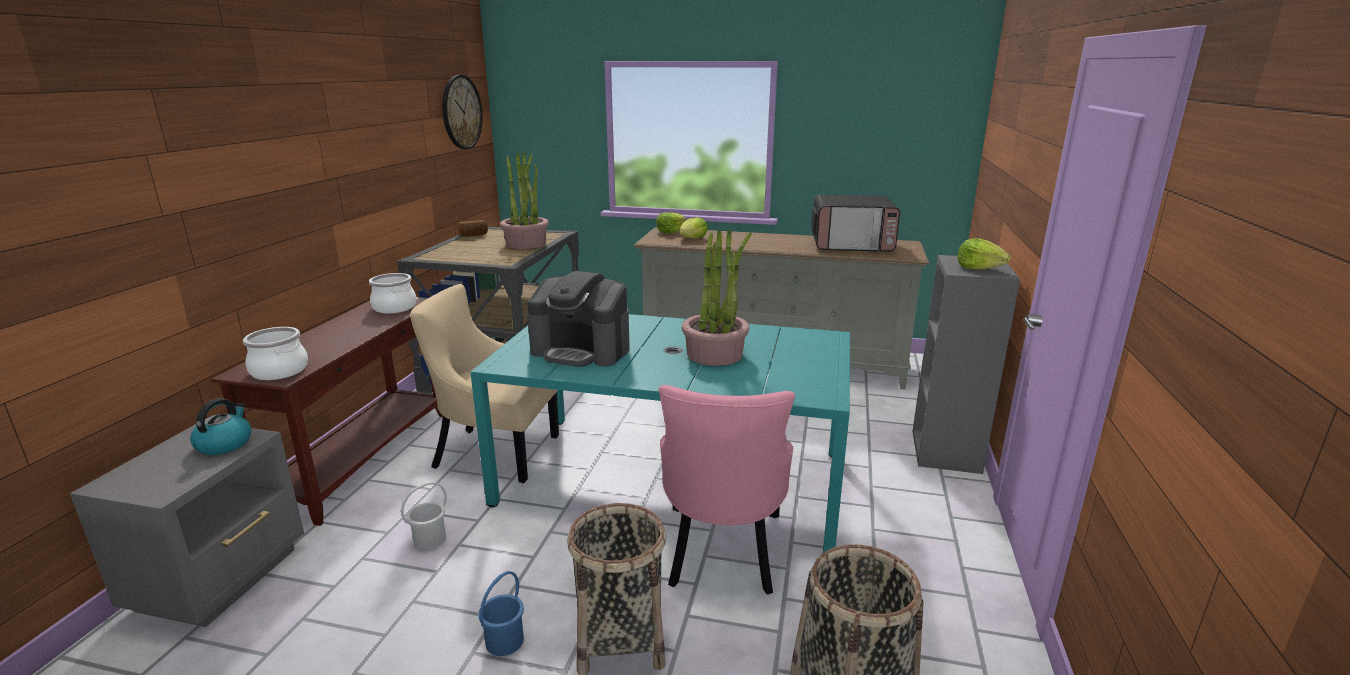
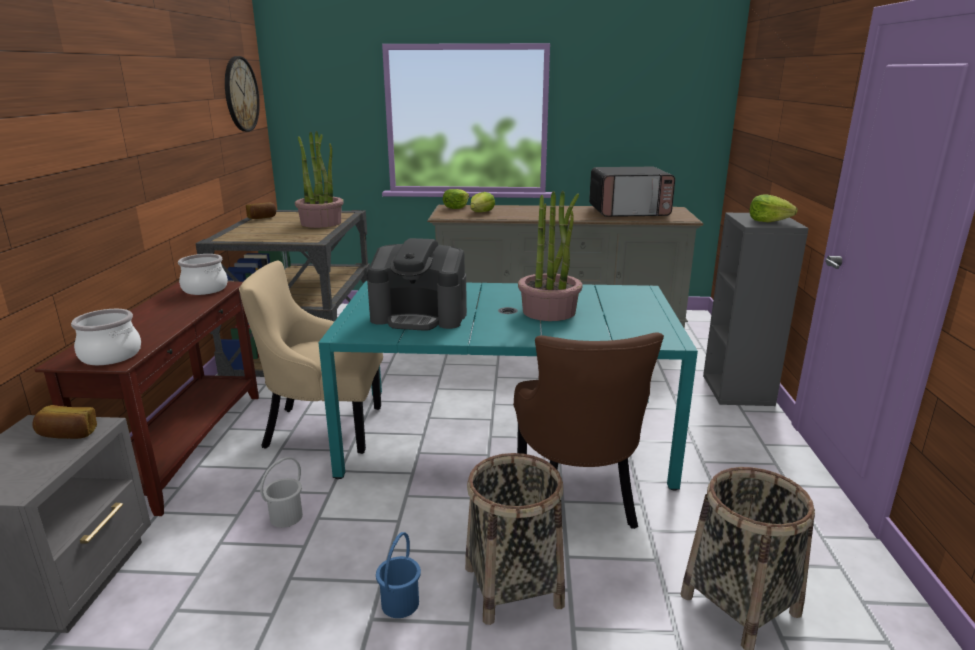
camera: 10 degrees left, 0 degrees up
kettle [190,398,251,455] -> bread [32,405,97,439]
pink chair [658,385,795,595] -> brown chair [513,333,664,529]

